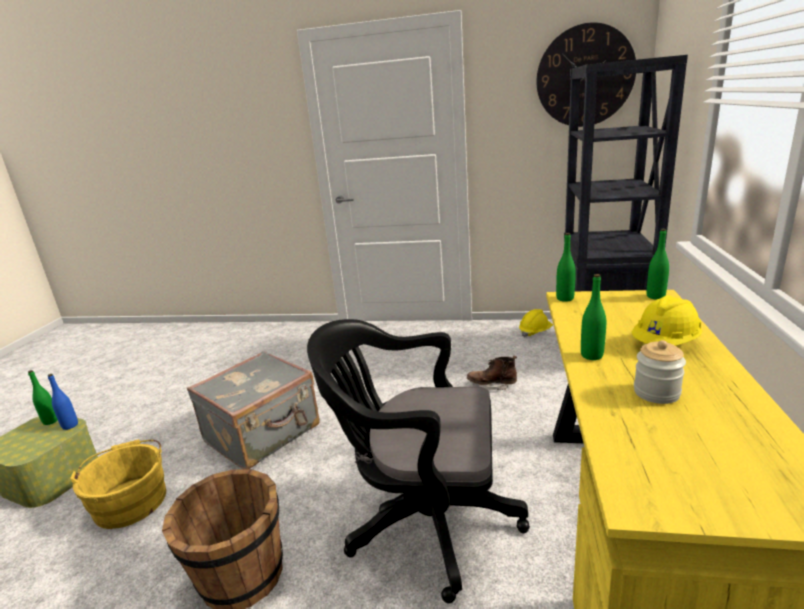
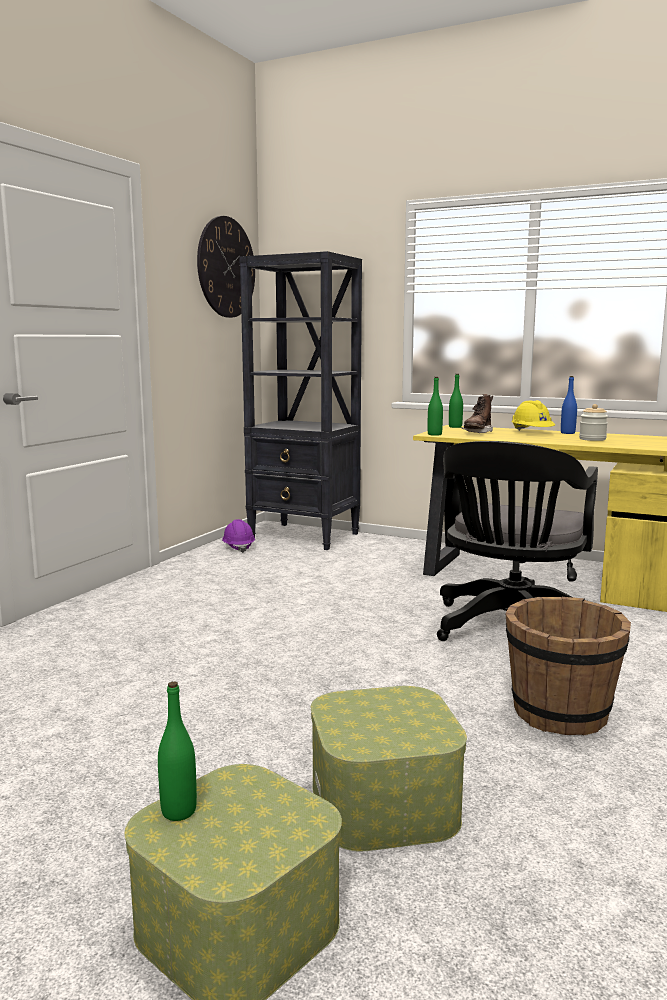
camera: 75 degrees left, 10 degrees down
blue bottle [48,374,78,430] -> blue bottle moved to [561,376,577,434]
yellow bucket [70,439,166,529] -> storage box [311,686,467,851]
grey suitcase [187,351,320,469] -> none
brown boot [467,356,517,390] -> brown boot moved to [462,394,493,433]
yellow hard hat [519,309,553,338] -> purple hard hat [222,519,255,553]
green bottle [581,274,606,360] -> none

